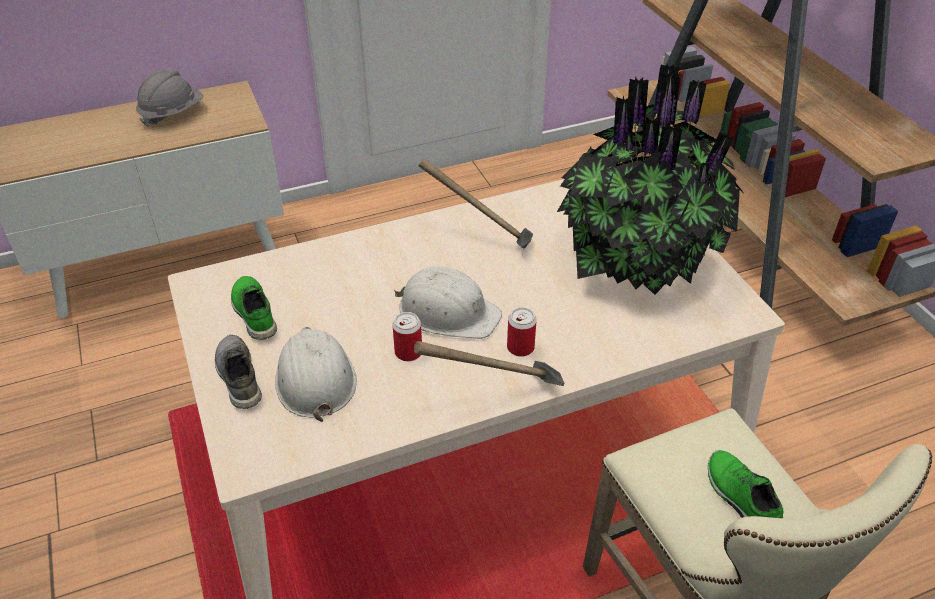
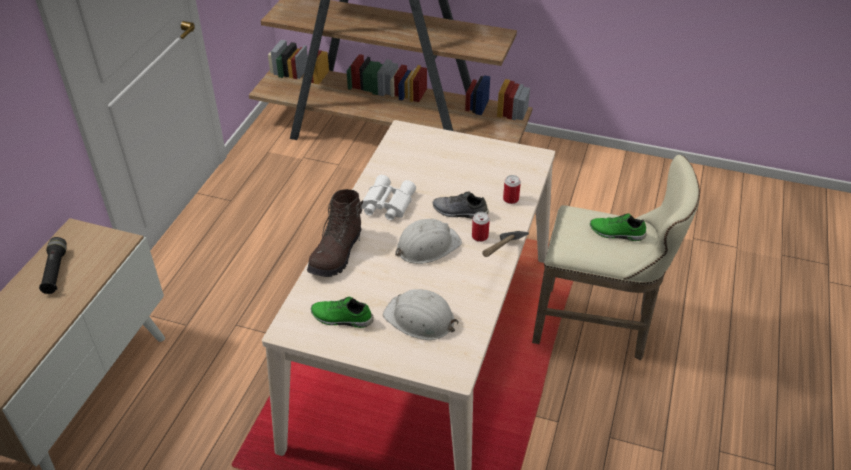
camera: 50 degrees left, 0 degrees up
grey hard hat [136,69,203,127] -> black flashlight [39,237,67,294]
grey shoe [215,335,262,409] -> grey shoe moved to [433,191,489,219]
can [392,312,422,361] -> can moved to [503,175,521,204]
hammer [419,158,533,249] -> white binoculars [361,175,416,220]
potted plant [557,64,743,295] -> none
none -> brown boot [307,189,363,277]

